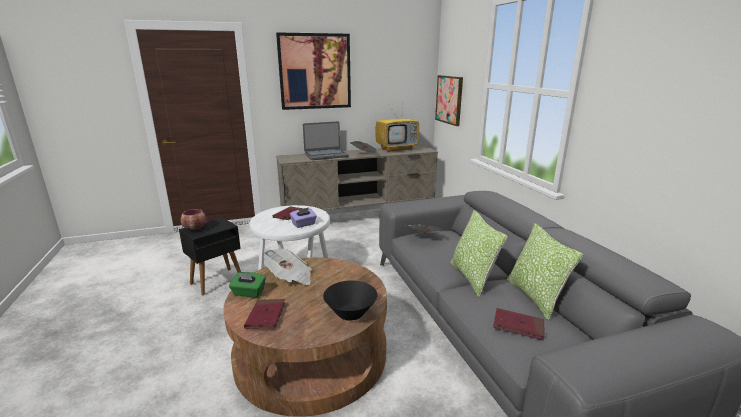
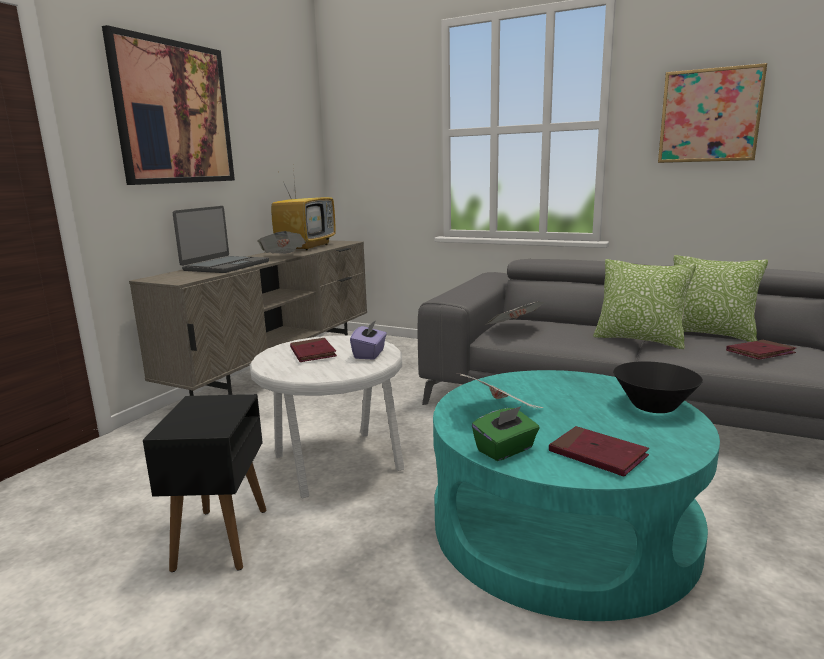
camera: 45 degrees left, 5 degrees down
bowl [180,209,207,231] -> none
brown coffee table [224,257,387,417] -> turquoise coffee table [433,370,720,621]
picture [435,75,463,126] -> picture moved to [658,63,767,163]

